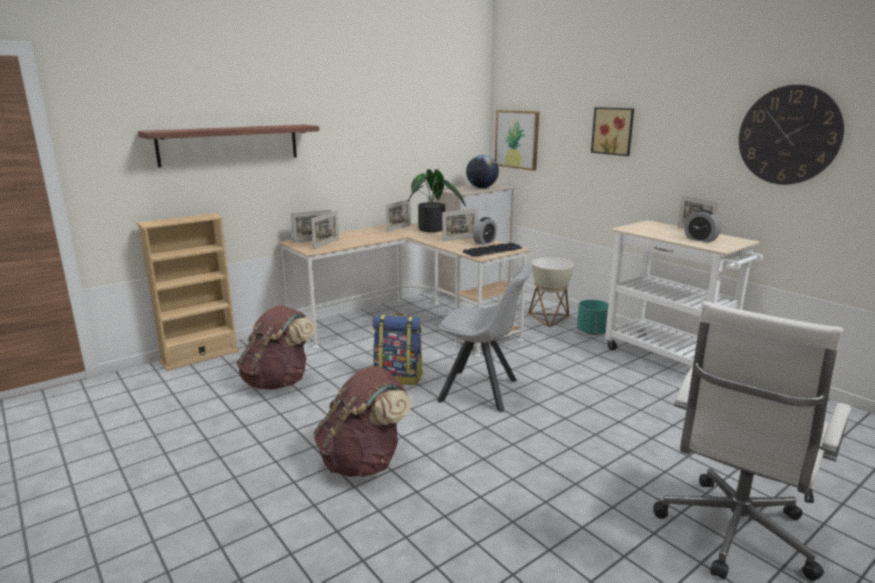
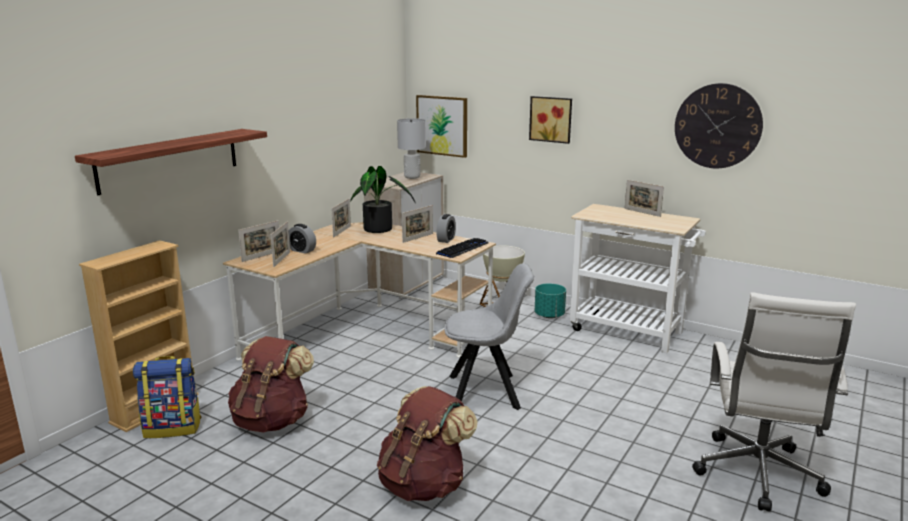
camera: 20 degrees left, 0 degrees up
backpack [372,313,423,385] -> backpack moved to [133,356,202,438]
globe [466,155,499,188] -> grey table lamp [397,118,426,179]
alarm clock [684,210,721,243] -> alarm clock moved to [289,224,316,254]

